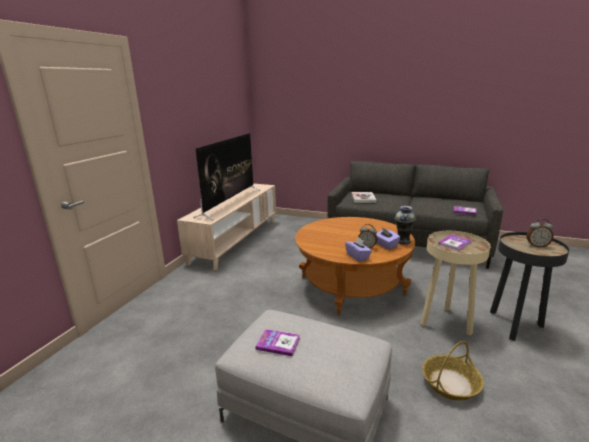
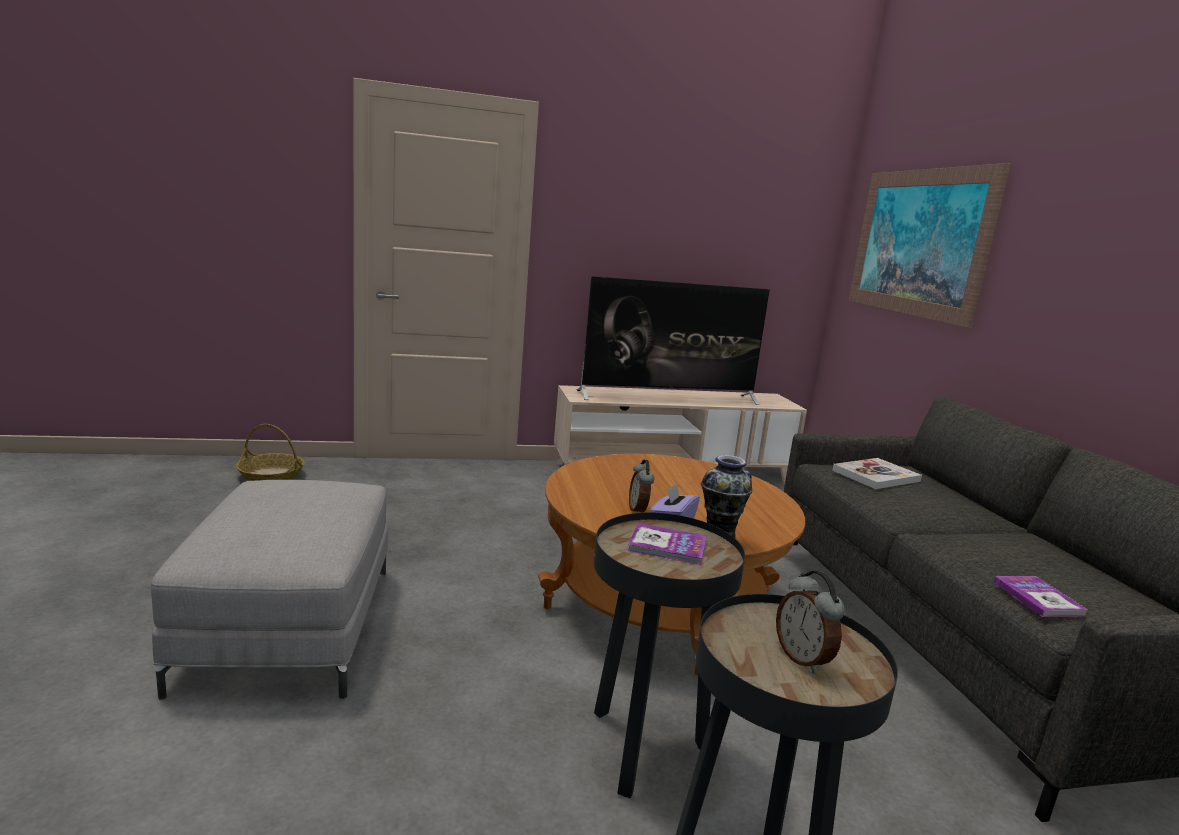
camera: 55 degrees right, 5 degrees down
book [255,329,300,356] -> none
purple tissue box [345,237,372,262] -> none
beige side table [421,231,491,336] -> black side table [594,513,745,799]
basket [422,341,484,401] -> basket moved to [236,424,305,481]
none -> picture [849,163,1011,328]

